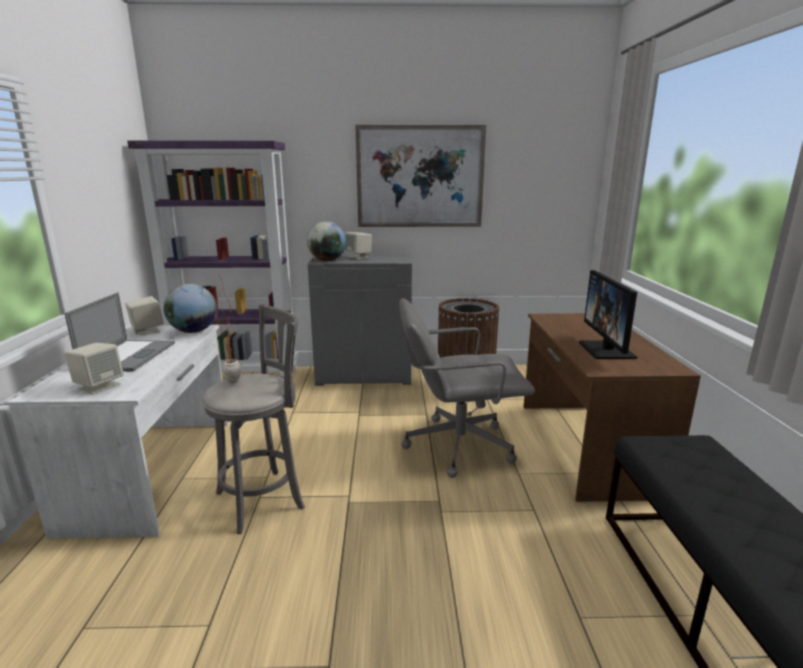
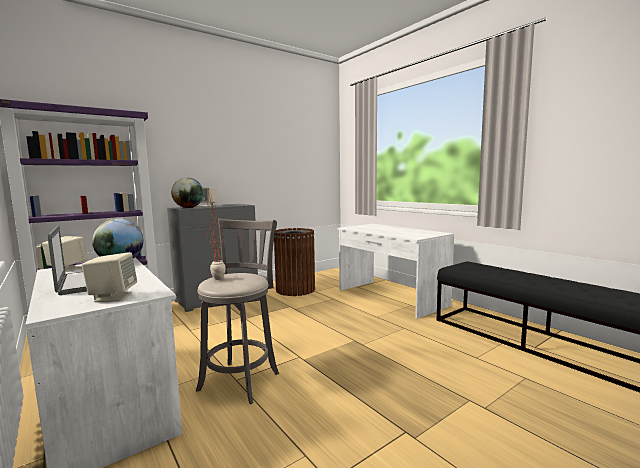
camera: 35 degrees left, 10 degrees down
picture [355,125,486,227] -> none
grey office chair [399,298,535,478] -> none
brown desk [523,313,701,502] -> white desk [337,224,454,319]
monitor [579,270,638,359] -> none

